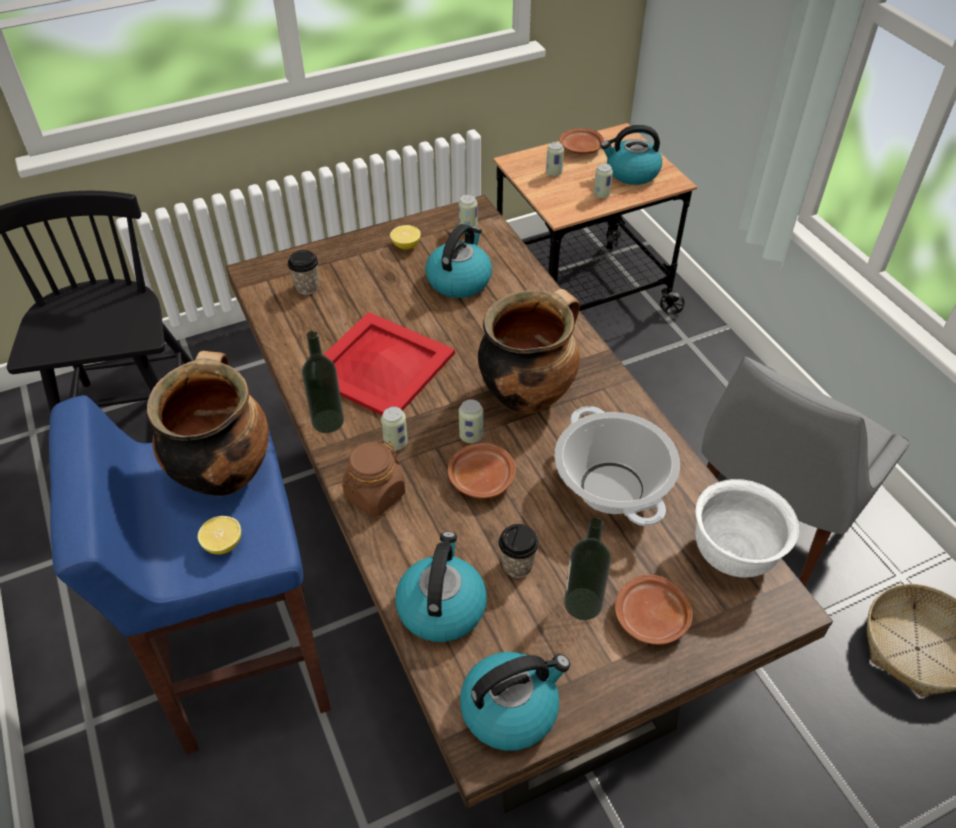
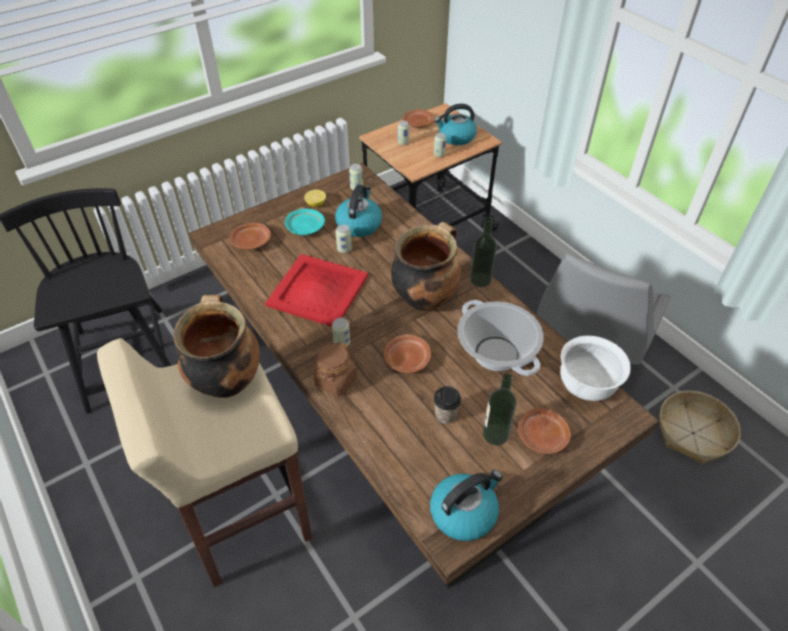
camera: 10 degrees left, 0 degrees up
blue stool [49,395,331,754] -> beige stool [97,338,312,587]
lemon [198,516,241,554] -> none
cup [288,250,319,295] -> brown plate [229,223,271,249]
bottle [302,331,344,433] -> bottle moved to [470,217,497,287]
kettle [395,532,487,642] -> none
can [459,399,483,443] -> can moved to [335,225,352,253]
none -> turquoise plate [285,209,325,235]

